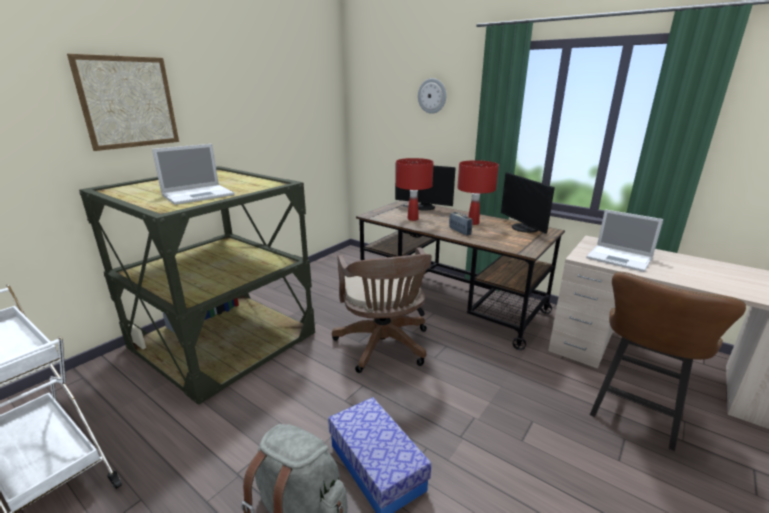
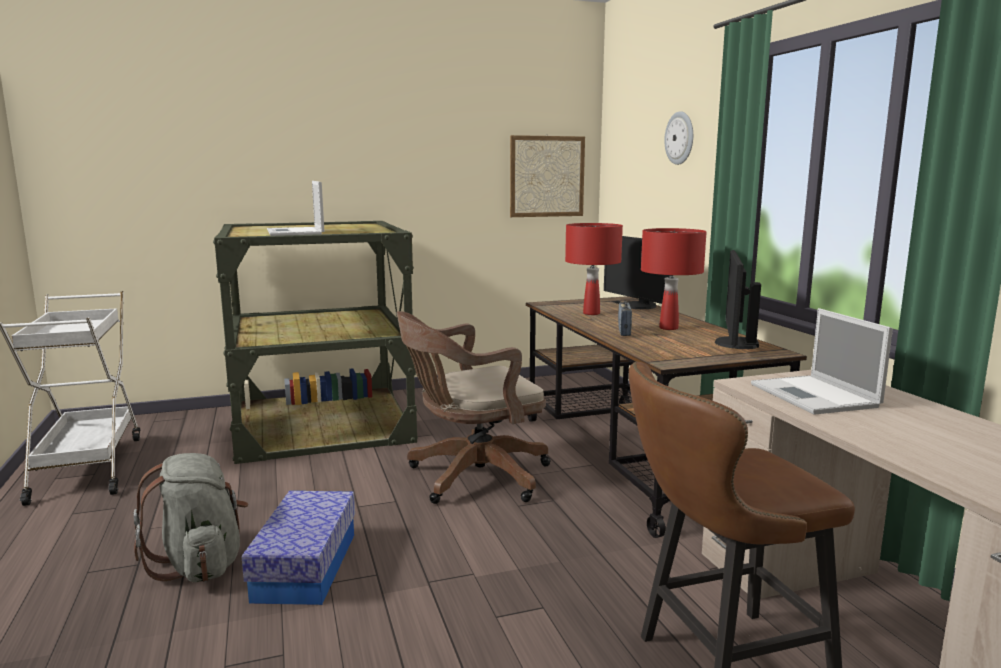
camera: 35 degrees right, 10 degrees down
picture [67,53,179,151] -> picture moved to [510,135,585,217]
laptop [152,144,234,205] -> laptop turned 75 degrees clockwise [267,181,324,236]
brown office chair [332,247,432,373] -> brown office chair turned 45 degrees clockwise [397,311,550,504]

